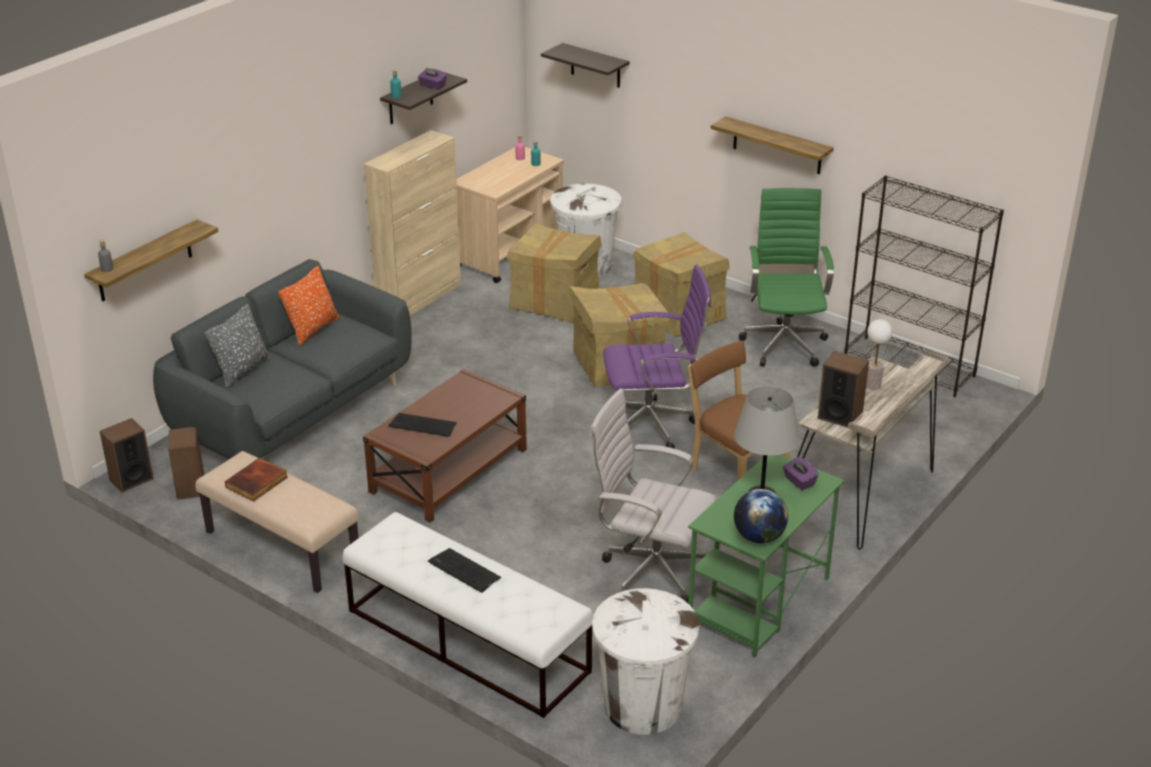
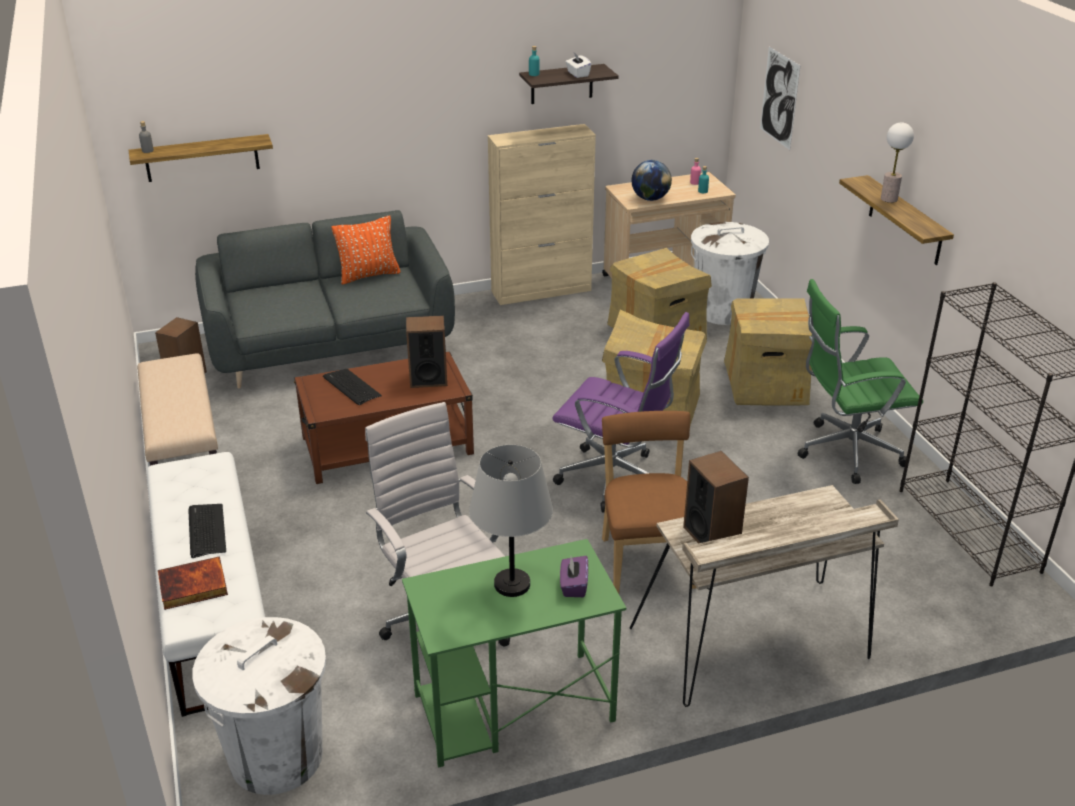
camera: 35 degrees right, 0 degrees up
speaker [100,418,153,492] -> speaker moved to [406,315,447,388]
grey pillow [204,304,271,388] -> none
book [225,458,288,501] -> book moved to [158,556,228,610]
purple tissue box [418,67,447,90] -> white tissue box [566,53,591,78]
shelf [541,43,630,88] -> picture [760,47,801,150]
globe [734,489,788,543] -> globe moved to [632,160,672,201]
green office chair [739,188,834,367] -> green office chair turned 135 degrees counterclockwise [798,279,923,484]
table lamp [866,319,892,390] -> table lamp moved to [881,122,914,203]

